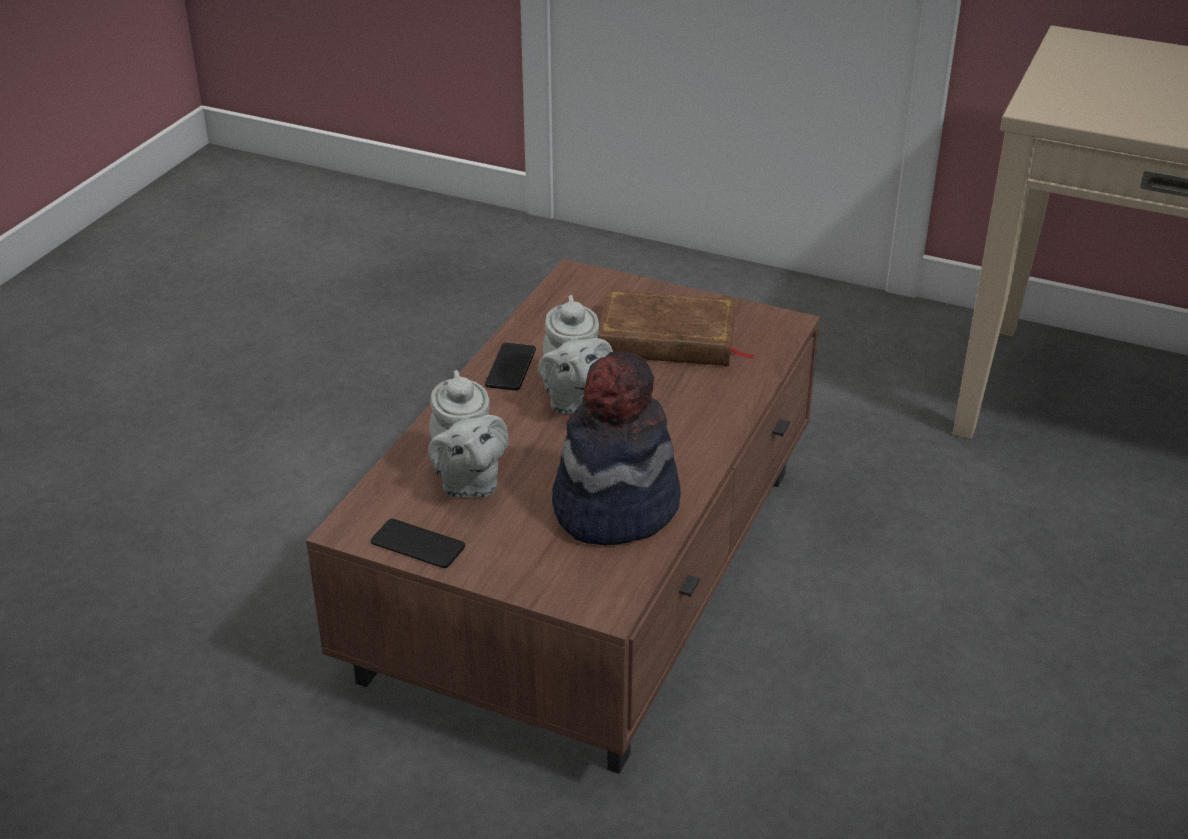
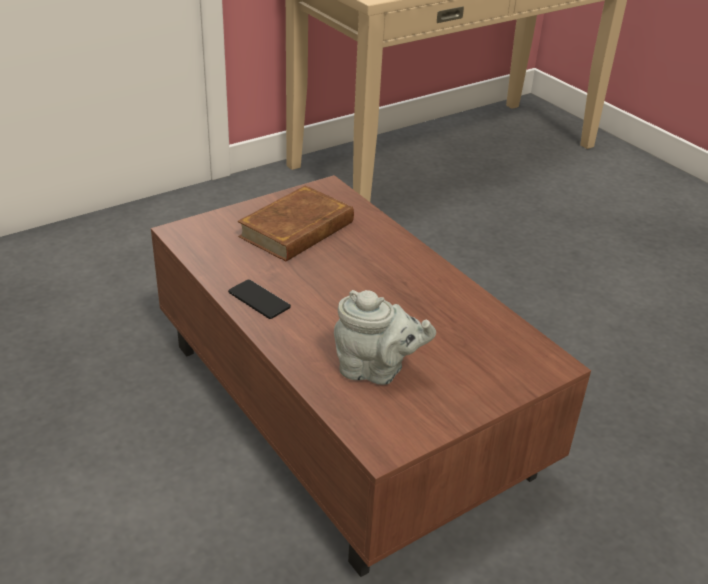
camera: 60 degrees left, 0 degrees up
phone [371,519,465,568] -> none
grey teapot [538,295,613,414] -> none
hat [552,351,681,546] -> none

